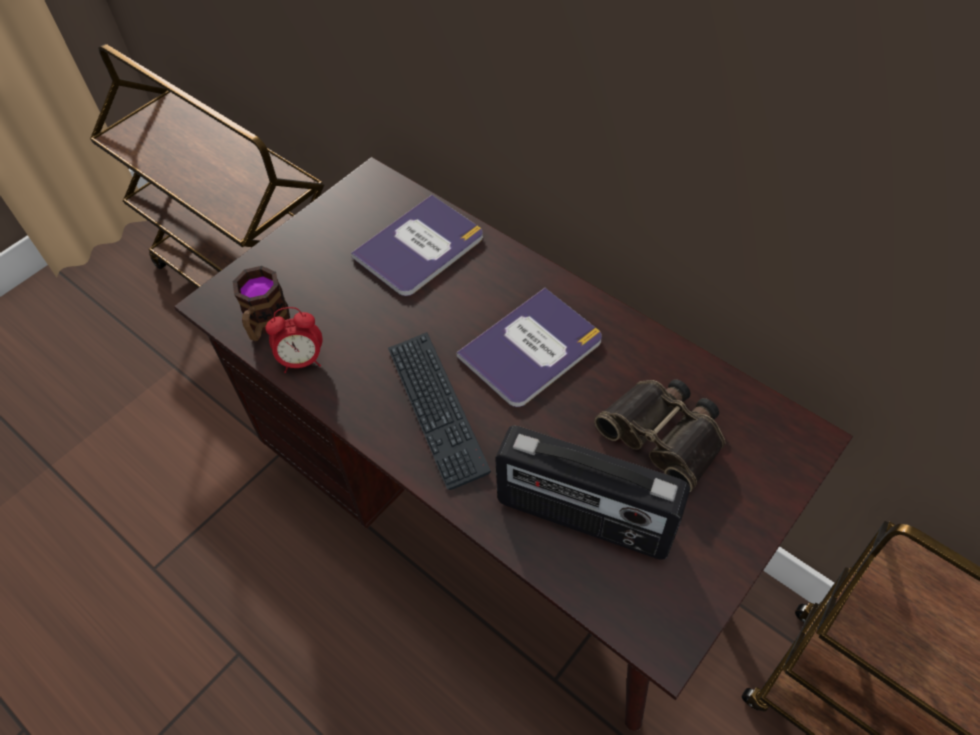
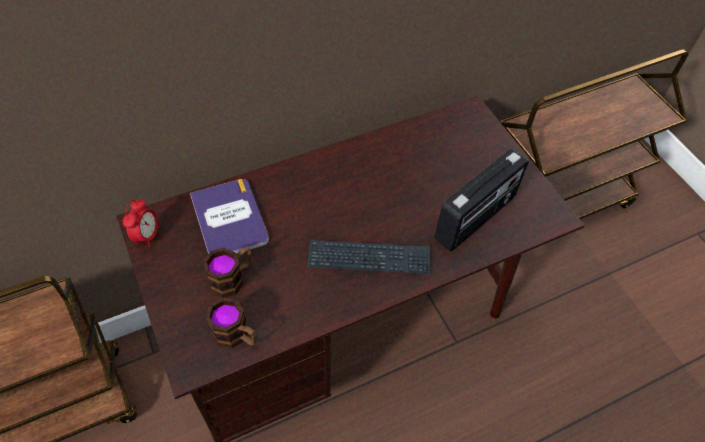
camera: 70 degrees left, 0 degrees up
alarm clock [265,307,322,373] -> alarm clock moved to [123,200,160,248]
book [456,288,602,407] -> none
binoculars [594,379,726,492] -> none
none -> mug [203,246,252,297]

